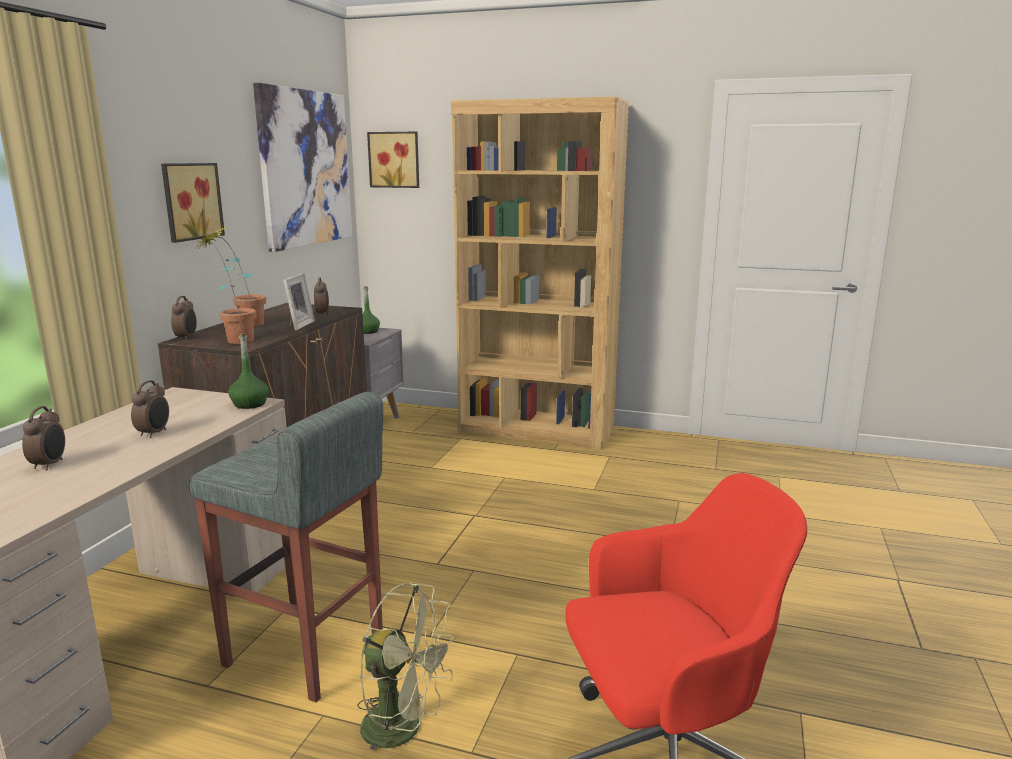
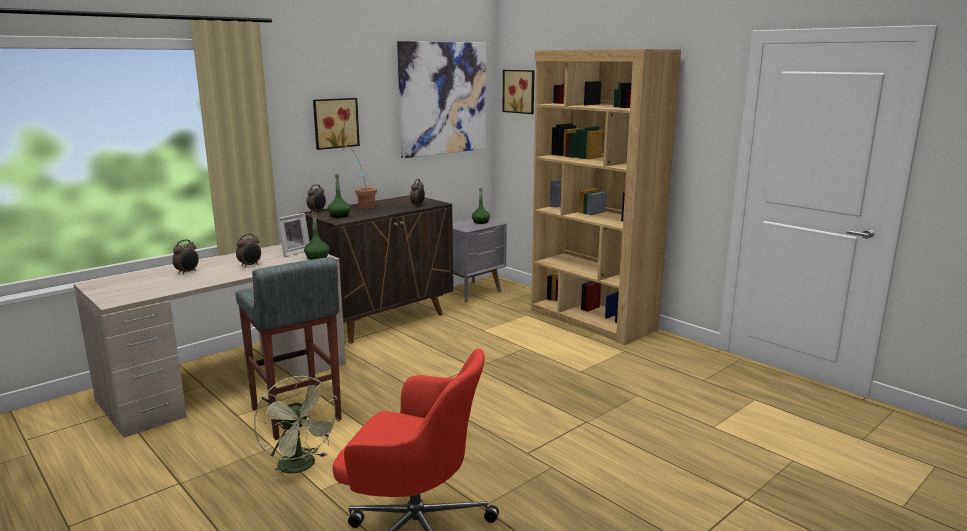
camera: 30 degrees right, 0 degrees up
potted plant [195,233,256,344] -> green bottle [328,174,350,218]
picture frame [283,273,315,330] -> picture frame moved to [277,213,310,257]

